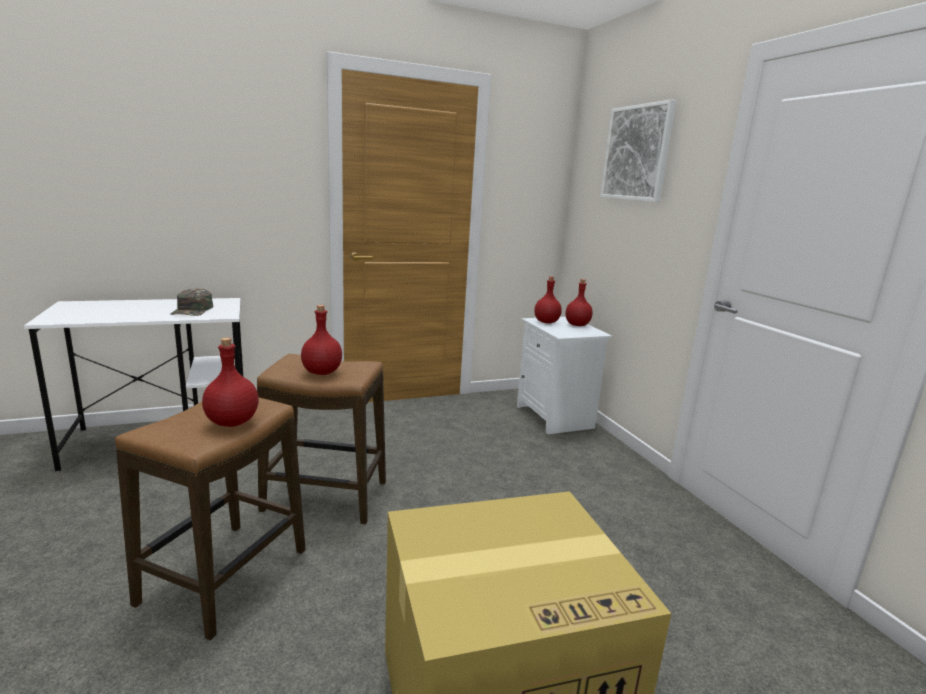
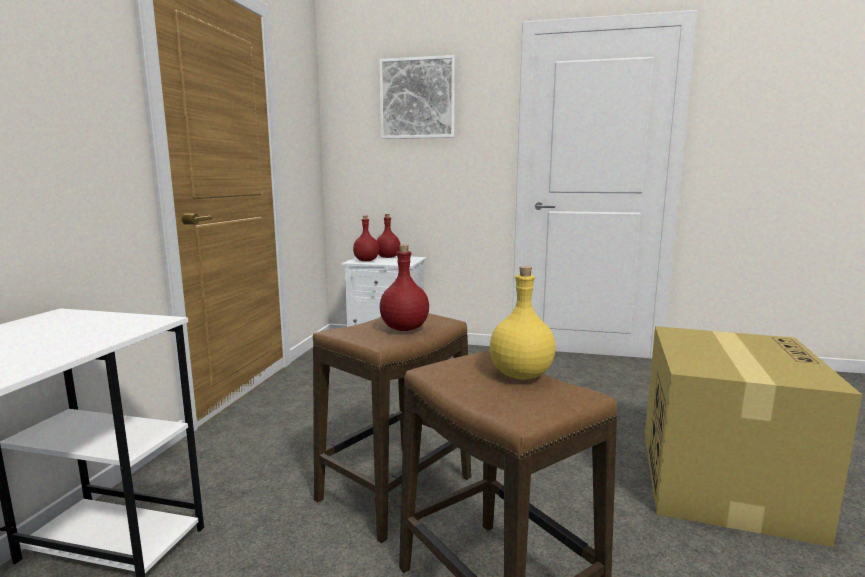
camera: 55 degrees left, 5 degrees down
green cap [170,288,213,316] -> none
red bottle [202,337,259,427] -> yellow bottle [490,266,556,380]

